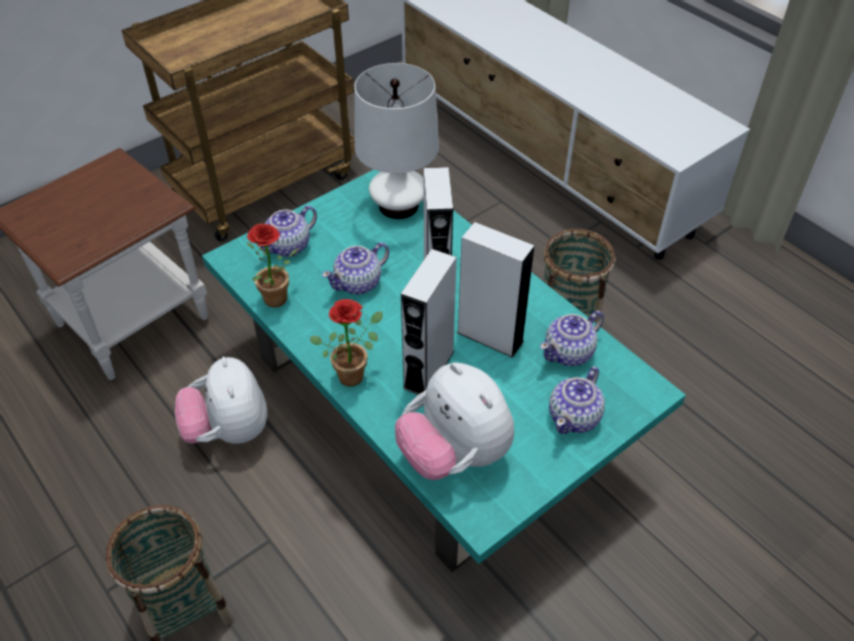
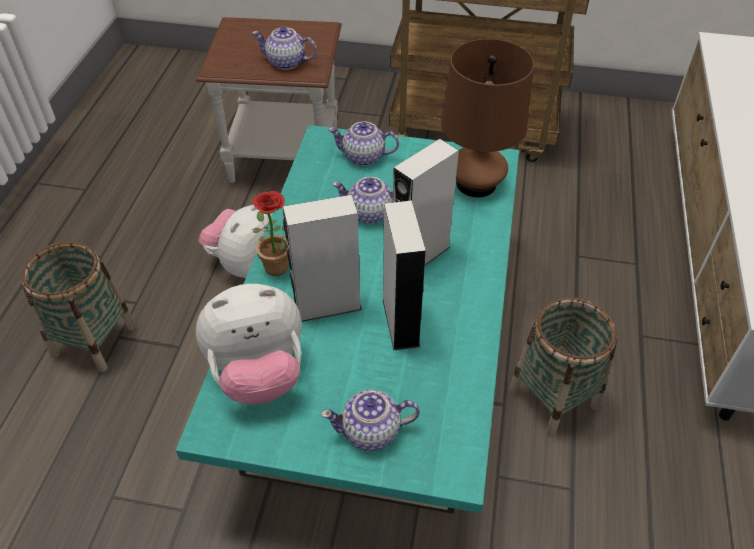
camera: 50 degrees right, 0 degrees up
potted plant [247,223,298,308] -> none
white table lamp [354,63,439,219] -> brown table lamp [441,39,534,197]
plush toy [395,363,514,480] -> plush toy turned 120 degrees counterclockwise [196,284,302,404]
teapot [540,310,604,366] -> teapot moved to [252,27,317,70]

